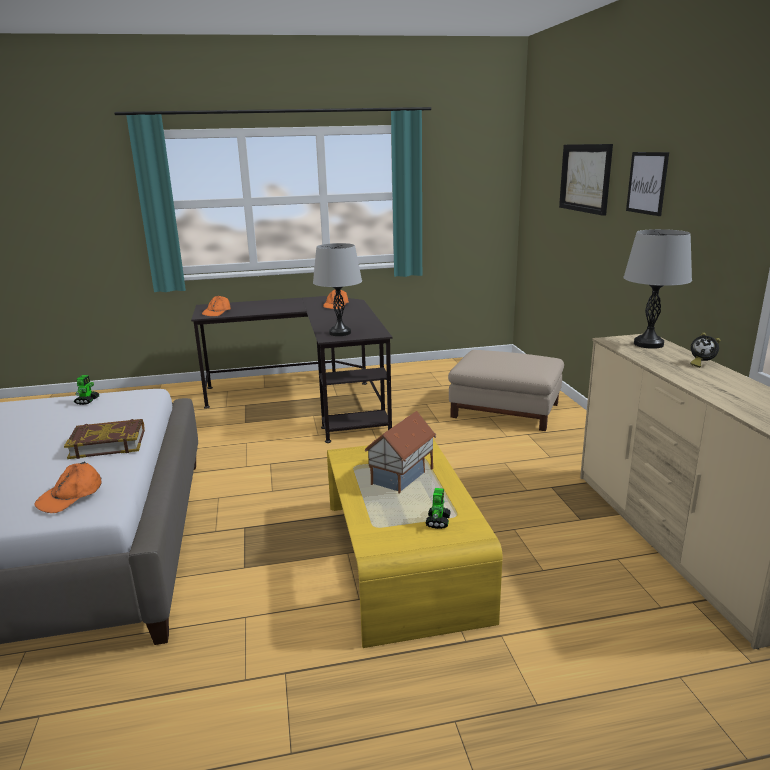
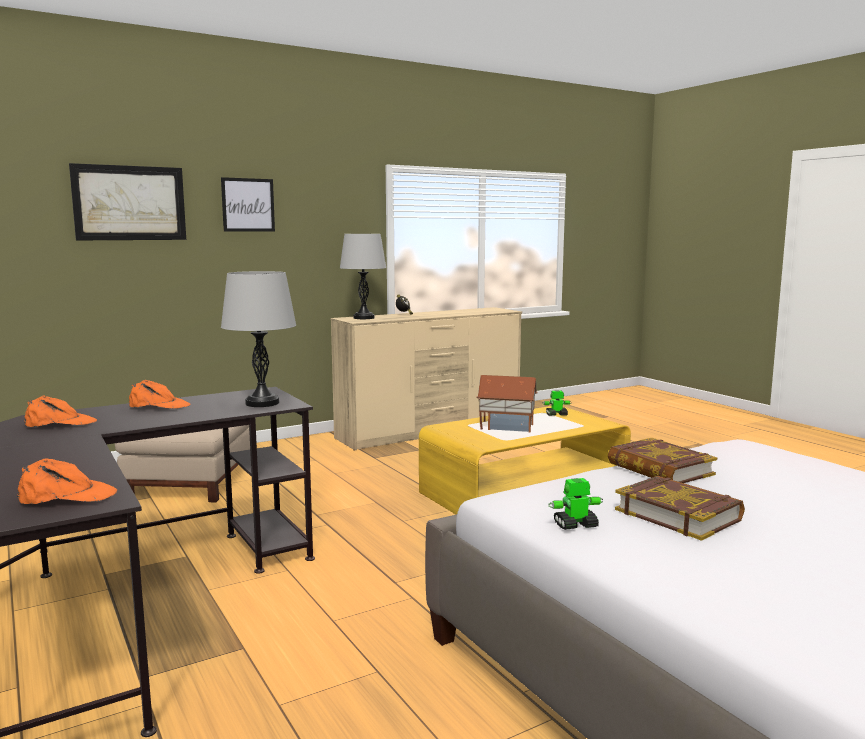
camera: 110 degrees left, 10 degrees down
orange cap [34,461,102,513] -> orange cap moved to [129,380,191,409]
none -> book [615,476,745,541]

